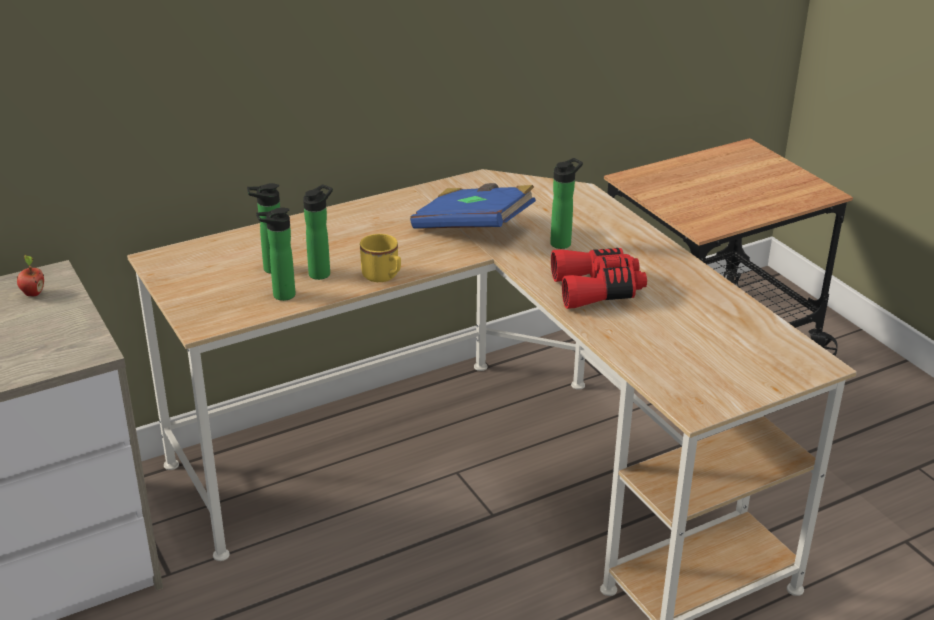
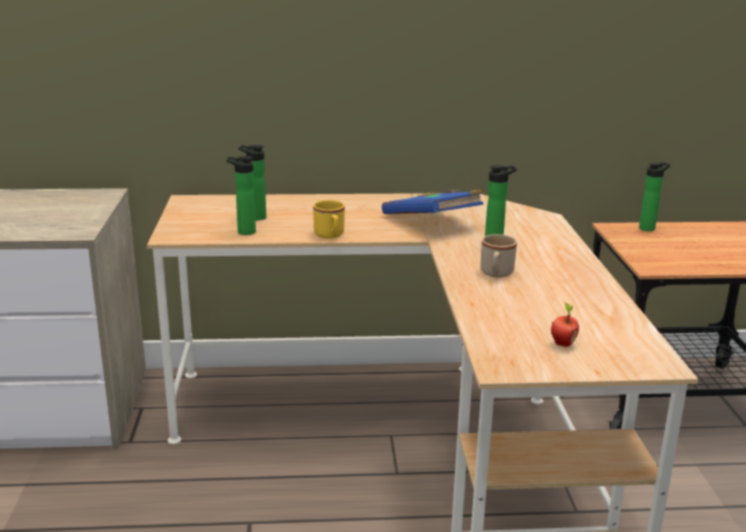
camera: 25 degrees right, 10 degrees down
apple [17,255,44,296] -> apple moved to [551,302,579,347]
bottle [303,184,333,280] -> bottle moved to [639,162,670,231]
red binoculars [551,248,647,309] -> beige mug [481,234,517,278]

